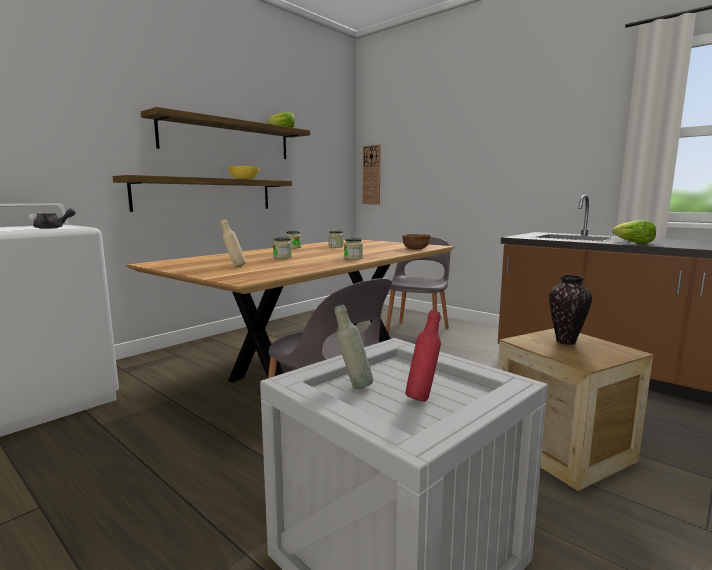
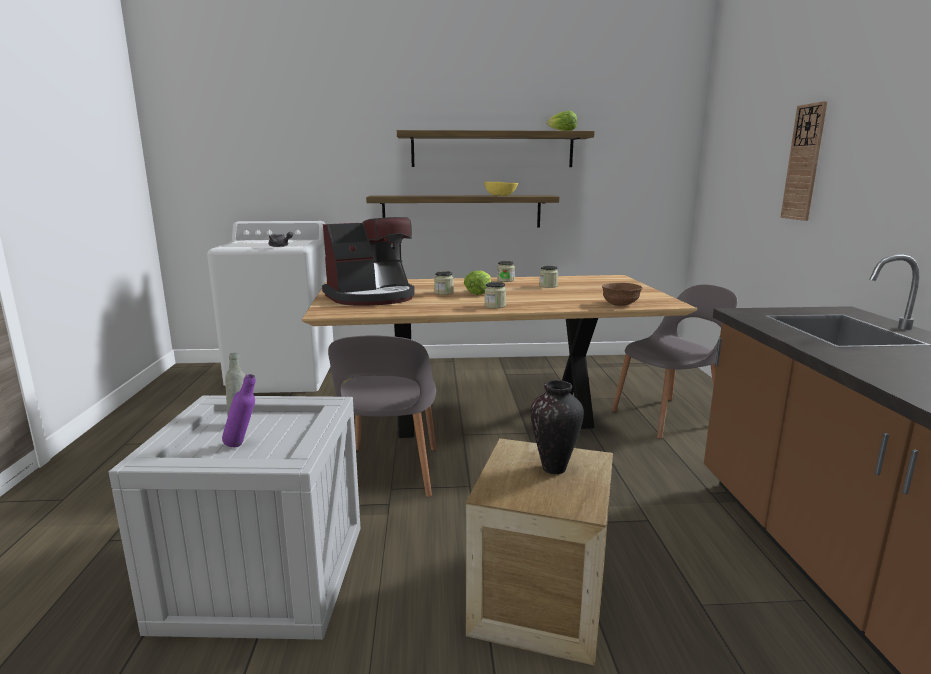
camera: 45 degrees right, 5 degrees up
beige bottle [221,219,246,267] -> coffee machine [322,217,415,306]
wall clock [363,144,381,204] -> wall clock moved to [780,101,828,221]
red bottle [405,310,441,402] -> purple bottle [222,374,256,447]
lettuce [612,220,656,244] -> lettuce moved to [464,271,491,295]

